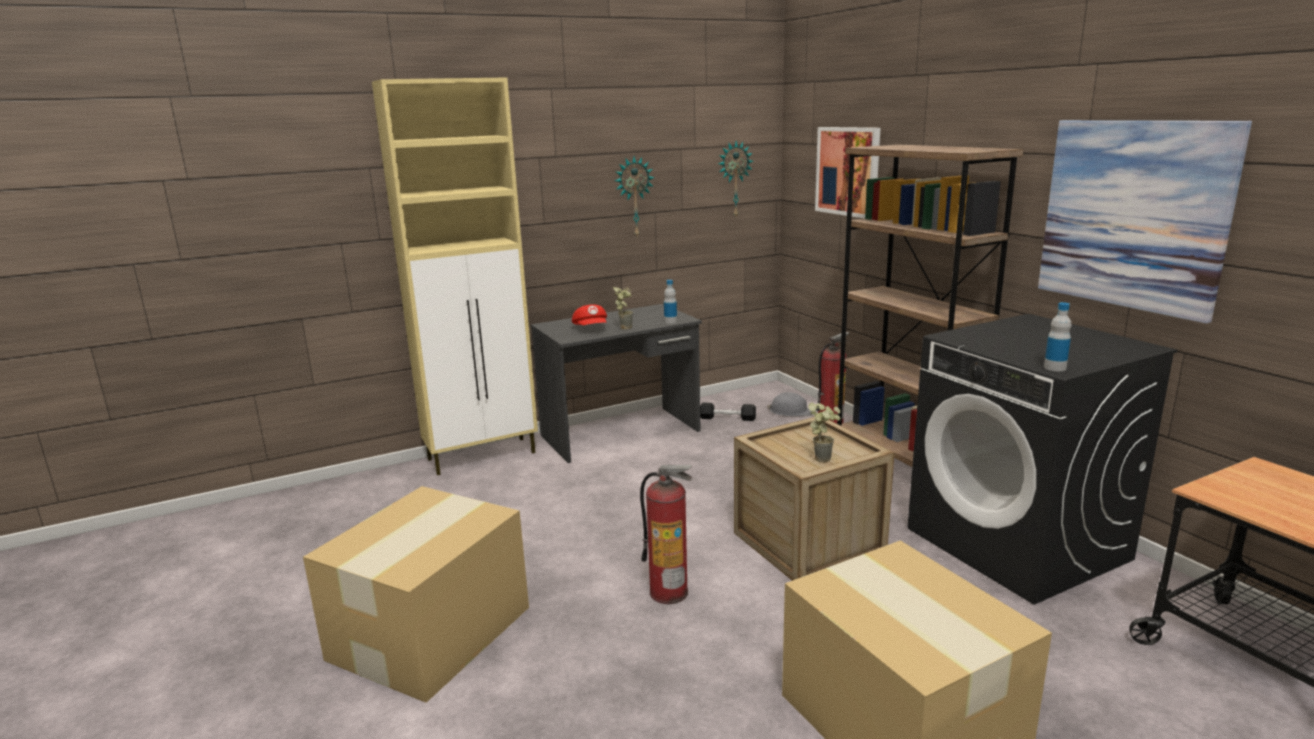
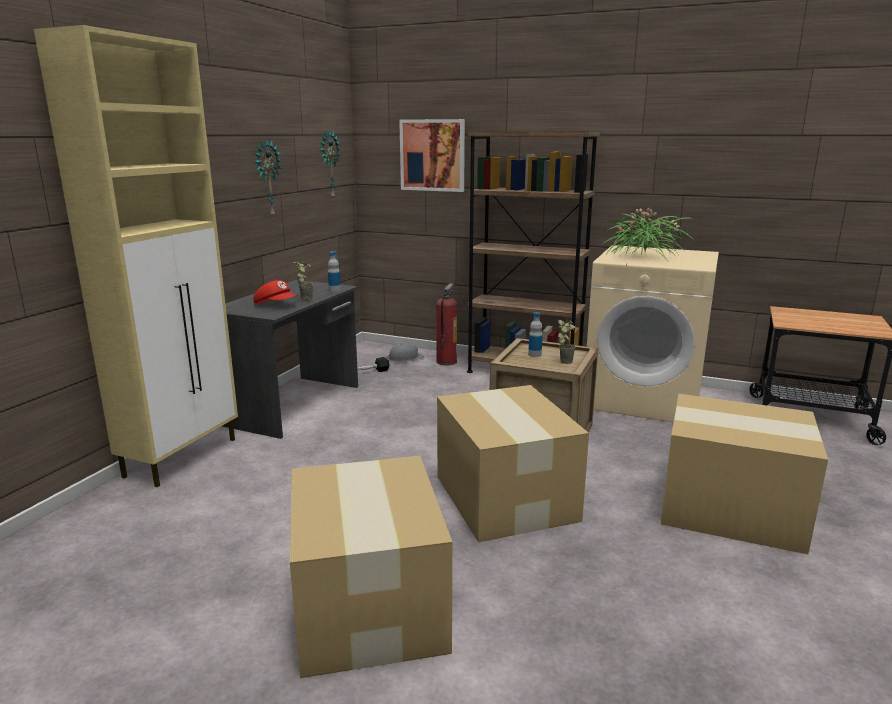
camera: 40 degrees left, 0 degrees up
fire extinguisher [640,465,692,604] -> cardboard box [437,385,589,542]
black washing machine [908,314,1177,605] -> beige washing machine [587,245,719,423]
picture [1038,120,1252,324] -> none
bottle [1044,302,1071,371] -> bottle moved to [528,312,543,357]
none -> potted plant [601,208,694,261]

